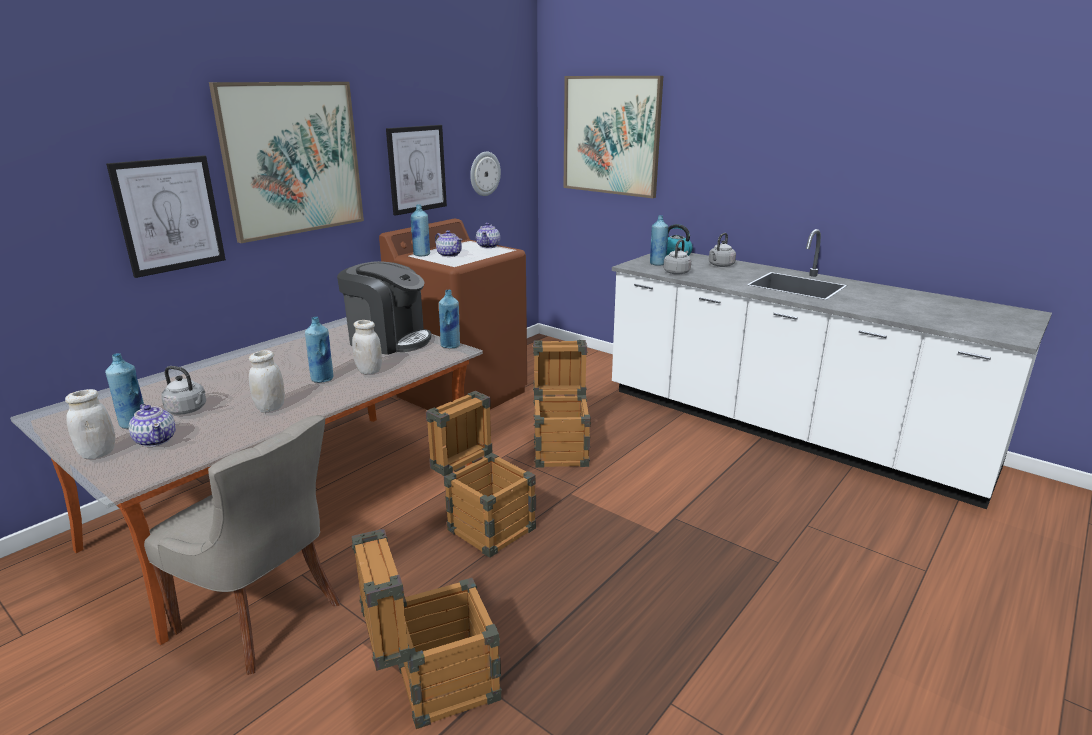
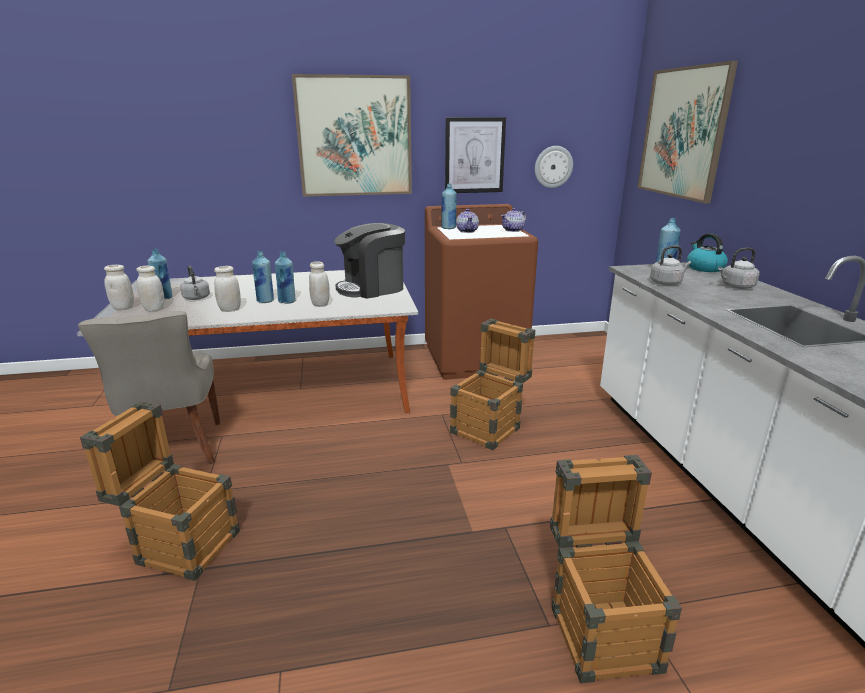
camera: 40 degrees right, 0 degrees up
picture [106,155,226,278] -> none
teapot [129,404,176,447] -> white jar [136,266,164,311]
coffee machine [337,261,431,355] -> coffee machine turned 90 degrees clockwise [334,223,405,299]
crate [426,391,536,558] -> crate moved to [550,455,682,683]
blue bottle [439,290,460,348] -> blue bottle moved to [252,251,274,303]

